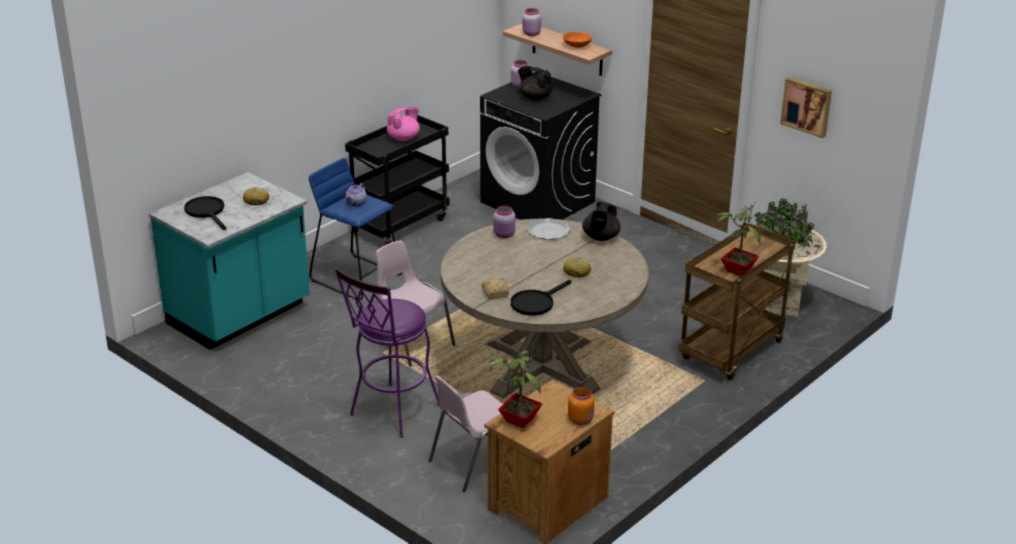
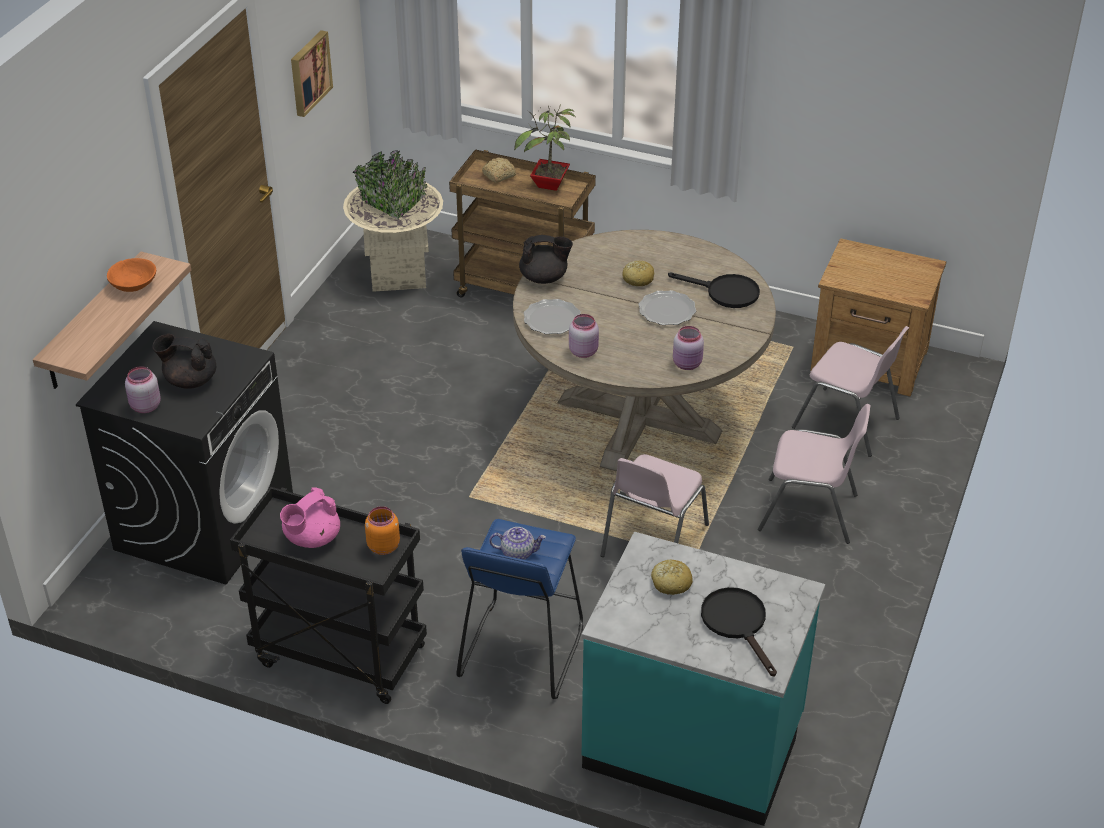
camera: 110 degrees left, 10 degrees up
black frying pan [184,196,226,230] -> black frying pan turned 120 degrees clockwise [701,587,777,677]
purple stool [335,268,439,437] -> pink chair [758,404,870,544]
pink teapot [387,107,420,141] -> pink teapot turned 75 degrees counterclockwise [280,487,340,548]
bread [481,277,509,299] -> bread moved to [482,157,516,183]
potted plant [488,343,542,428] -> none
black teapot [518,66,552,100] -> black teapot turned 90 degrees clockwise [153,334,216,389]
pink jar [522,8,541,36] -> pink jar moved to [673,326,704,370]
orange jar [568,386,595,425] -> orange jar moved to [365,506,400,555]
none -> plate [638,290,696,325]

